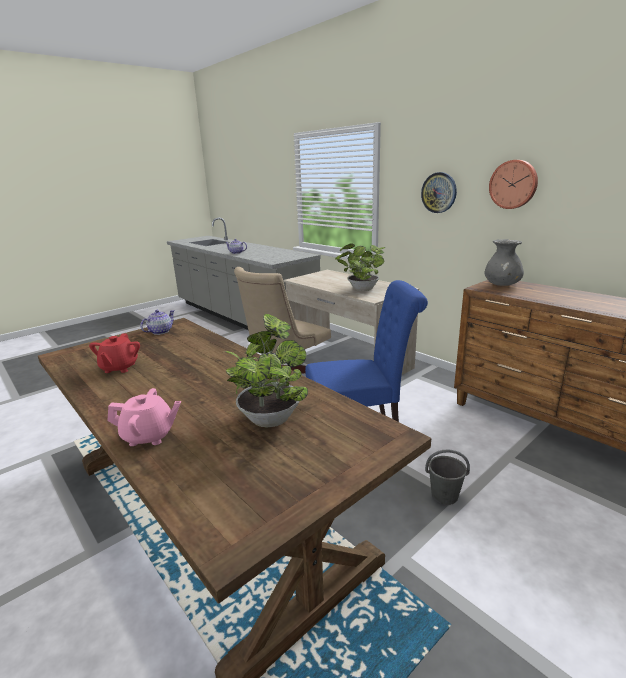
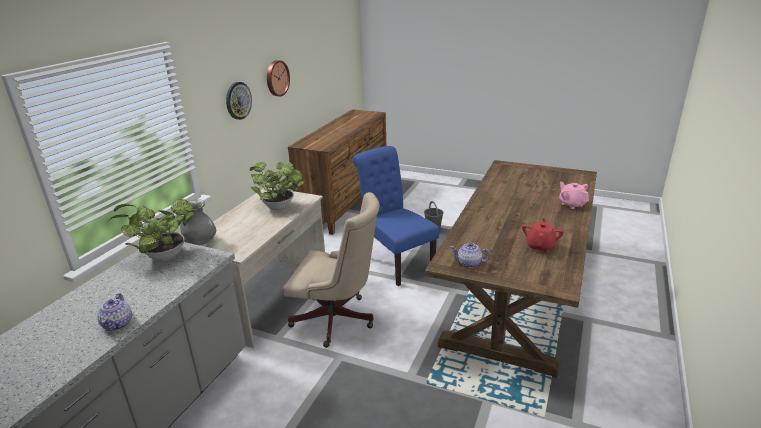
camera: 115 degrees left, 5 degrees up
red teapot [89,334,140,373] -> red teapot turned 45 degrees counterclockwise [522,219,564,253]
potted plant [225,314,308,427] -> potted plant moved to [107,199,194,262]
grey vase [484,239,524,286] -> grey vase moved to [180,200,216,245]

